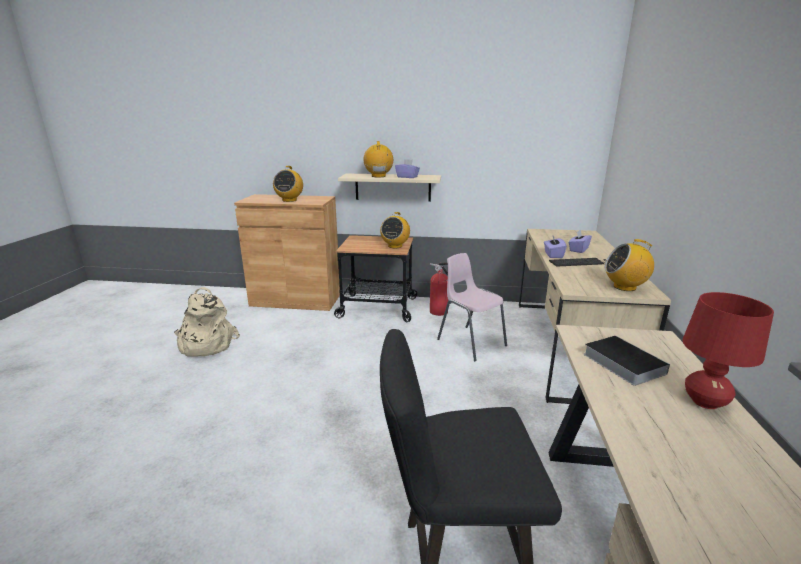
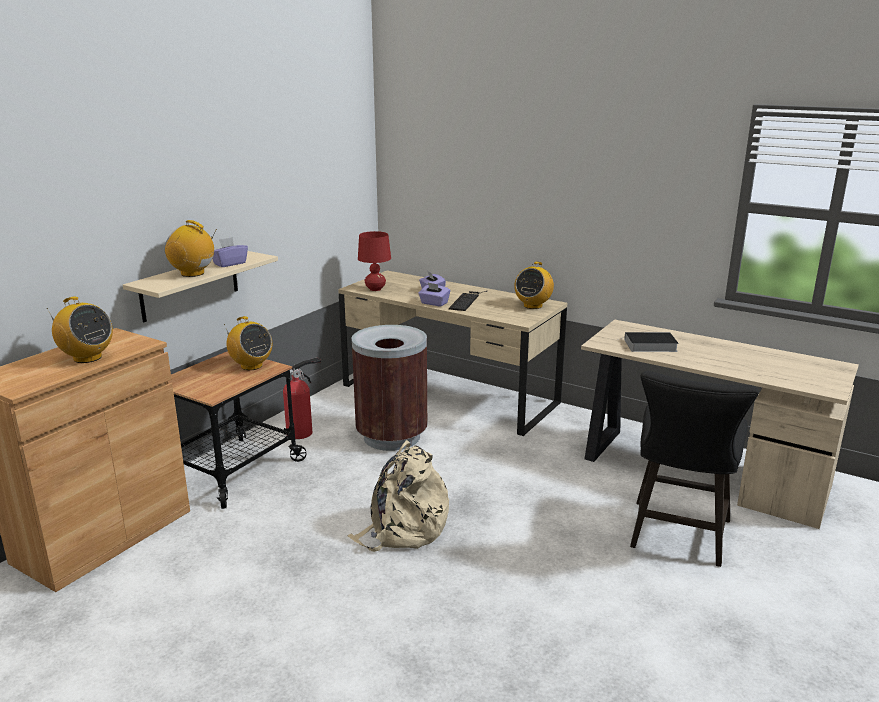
camera: 65 degrees left, 0 degrees up
beige backpack [174,287,240,357] -> beige backpack moved to [348,440,449,552]
pink chair [437,253,507,361] -> brown trash can [352,325,428,451]
red table lamp [682,292,774,409] -> red table lamp moved to [358,231,391,291]

